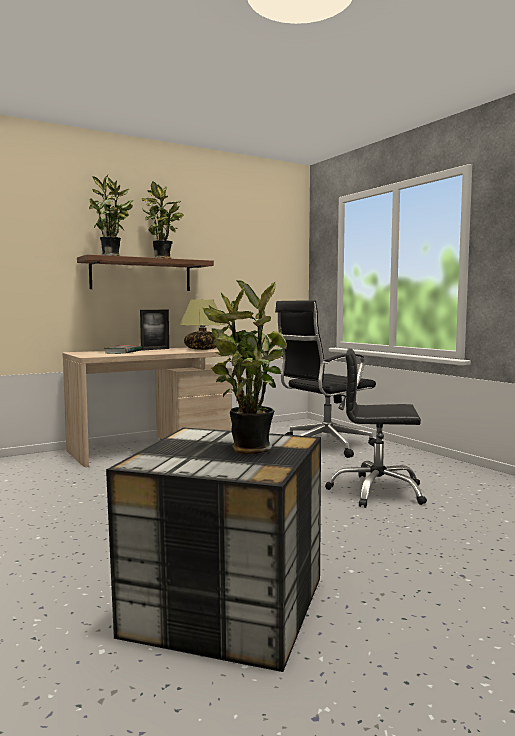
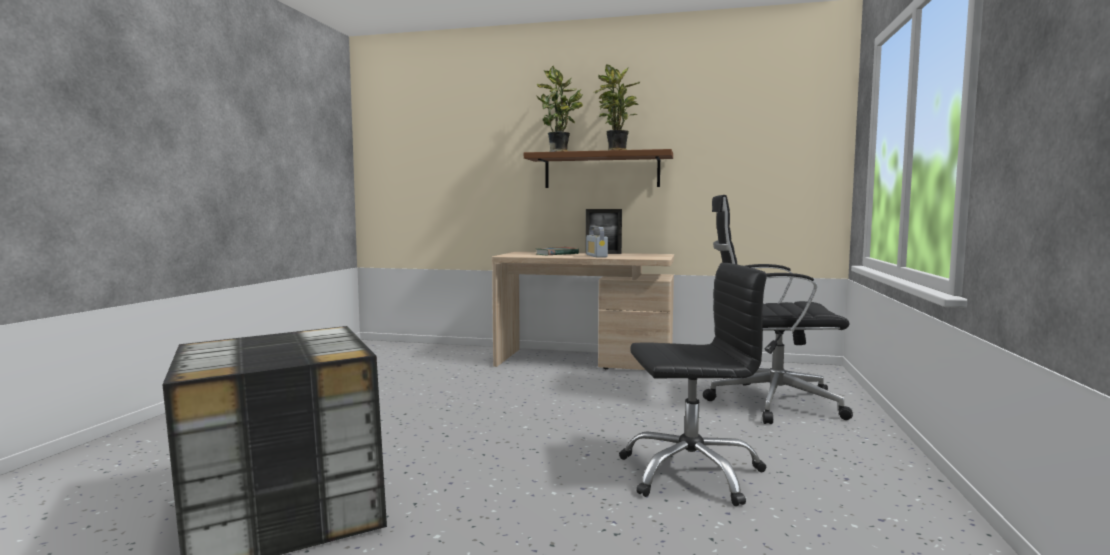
camera: 45 degrees right, 0 degrees up
table lamp [179,299,225,350] -> none
potted plant [203,280,287,454] -> none
black office chair [325,348,427,508] -> black office chair turned 120 degrees clockwise [619,263,767,506]
none -> radio [586,226,608,258]

